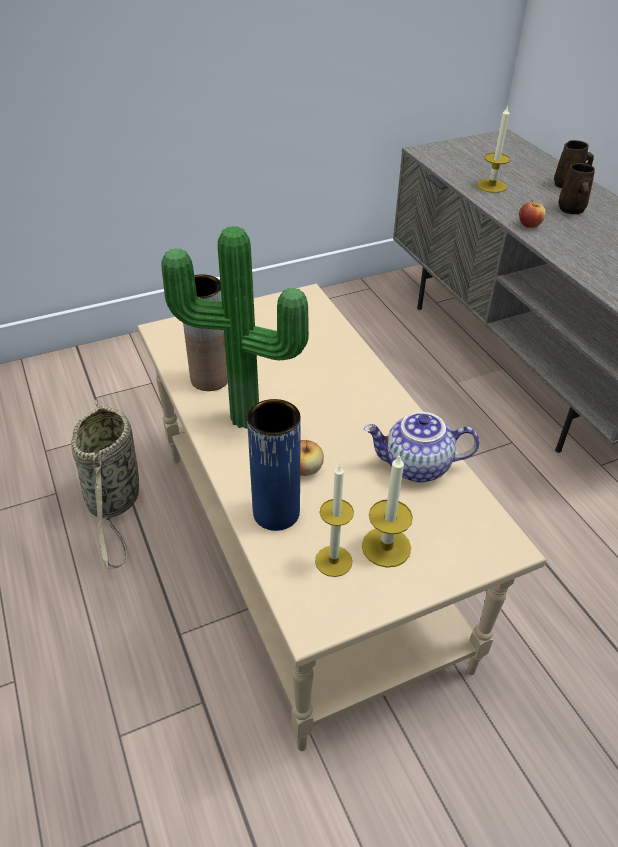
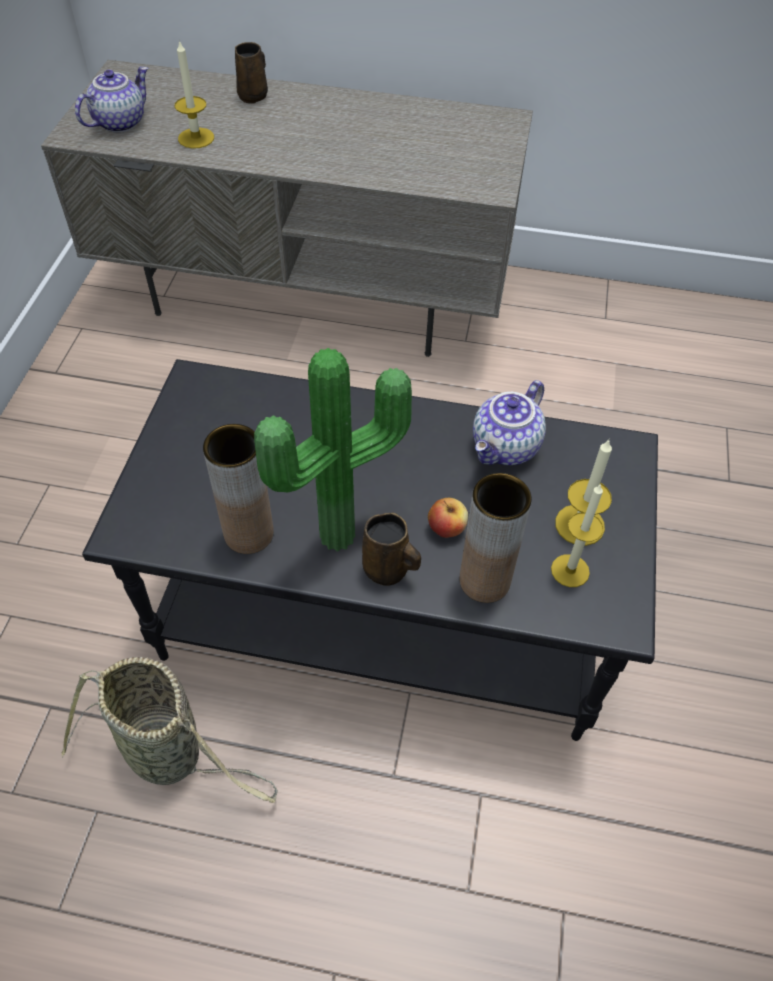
camera: 55 degrees left, 10 degrees up
beige coffee table [138,284,546,751] -> black coffee table [82,359,658,741]
blue vase [247,399,301,531] -> brown vase [459,473,532,603]
apple [519,200,546,228] -> none
brown mug [559,163,595,214] -> brown mug moved to [362,513,421,586]
none -> teapot [75,67,149,133]

